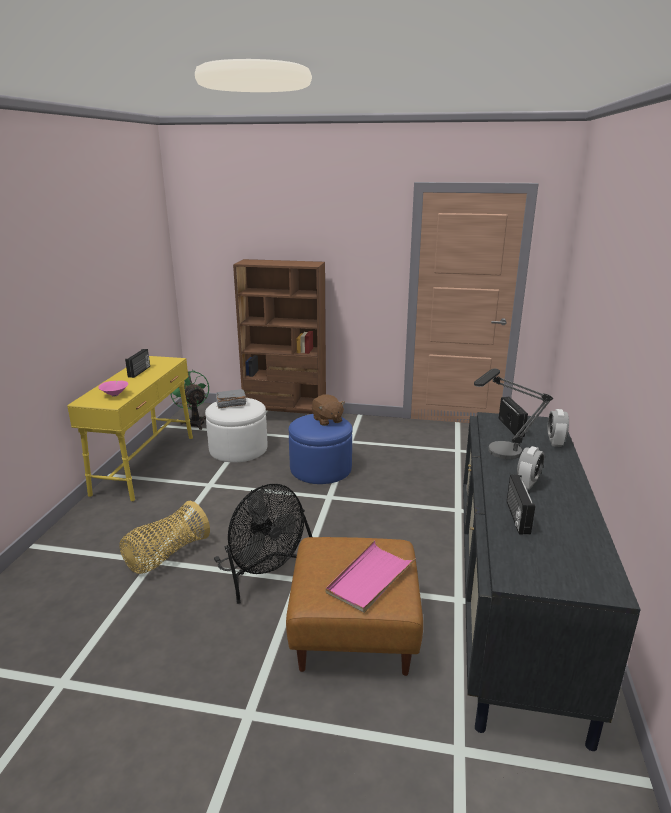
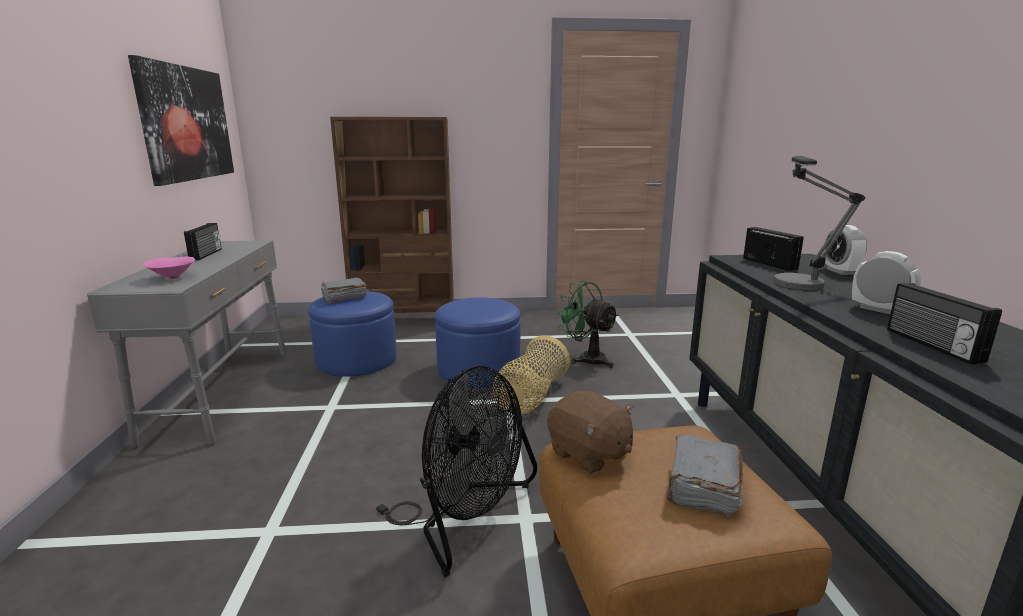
camera: 15 degrees left, 5 degrees down
yellow console table [67,356,193,501] -> grey console table [87,240,286,448]
basket [119,501,210,574] -> basket moved to [493,336,570,414]
green fan [171,370,209,430] -> green fan moved to [556,281,619,368]
white ottoman [205,398,267,463] -> blue ottoman [308,291,397,377]
brown plush toy [312,394,345,426] -> brown plush toy moved to [547,391,634,474]
pink tray [325,540,416,613] -> grey book [667,435,743,517]
alarm clock [517,446,544,490] -> alarm clock turned 60 degrees counterclockwise [852,251,921,314]
none -> picture [128,55,234,186]

